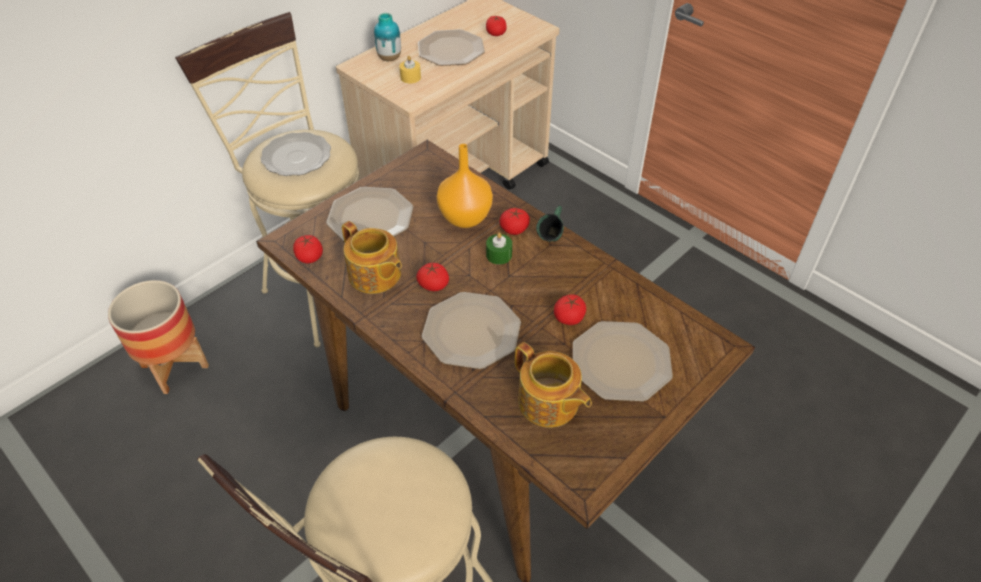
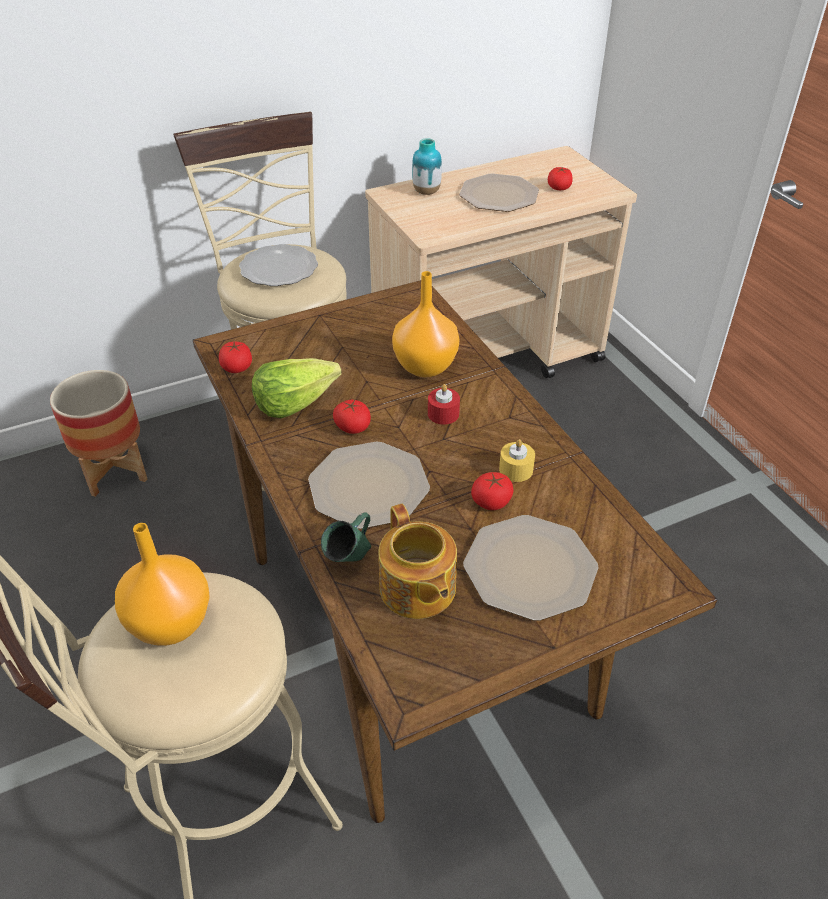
camera: 20 degrees right, 5 degrees down
plate [326,187,413,241] -> none
teapot [342,221,402,294] -> lettuce [252,358,342,418]
yellow candle [399,56,421,83] -> yellow candle moved to [499,439,535,482]
green candle [486,232,512,265] -> red candle [428,384,460,425]
tomato [499,208,530,235] -> none
green mug [536,206,564,241] -> green mug moved to [321,513,371,562]
none -> orange vase [115,523,210,646]

